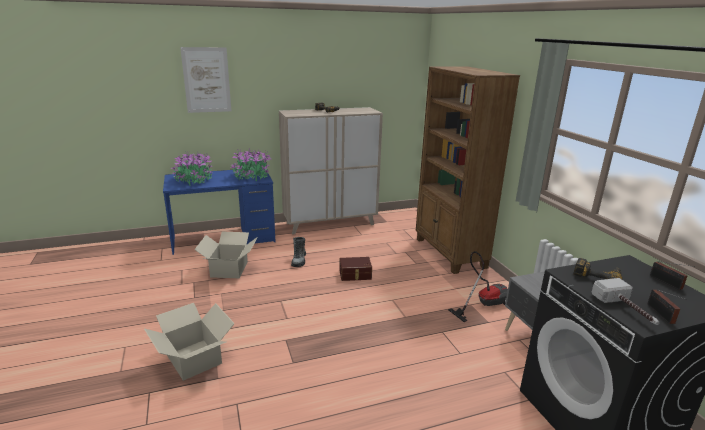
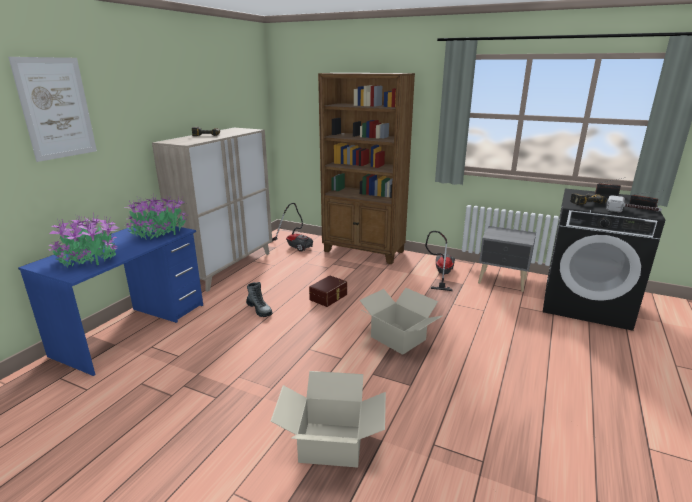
camera: 45 degrees left, 0 degrees up
cardboard box [194,232,258,278] -> cardboard box moved to [359,288,443,355]
none -> vacuum cleaner [272,203,313,252]

